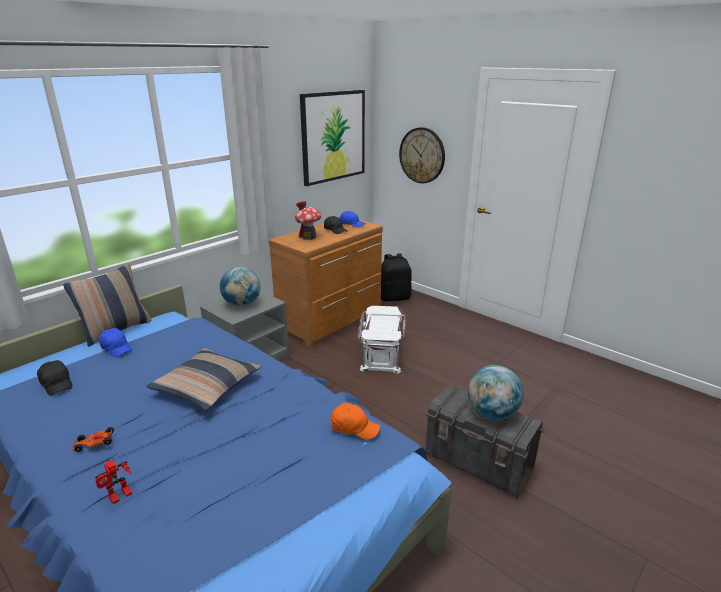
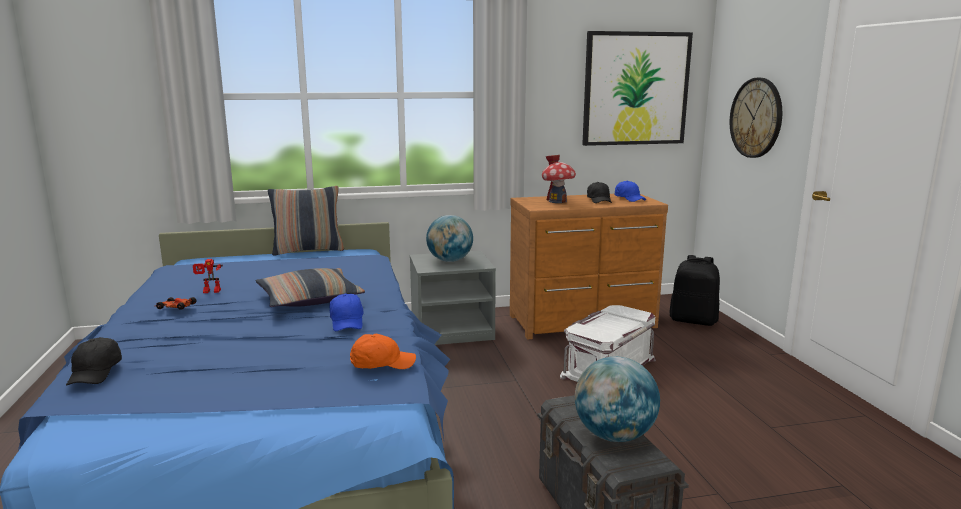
camera: 35 degrees right, 10 degrees down
black cap [37,360,73,396] -> black cap moved to [66,337,122,386]
toy robot [95,460,132,504] -> toy robot moved to [193,259,223,293]
blue cap [99,328,132,357] -> blue cap moved to [330,294,364,331]
orange cap [331,403,380,440] -> orange cap turned 60 degrees counterclockwise [350,334,416,369]

